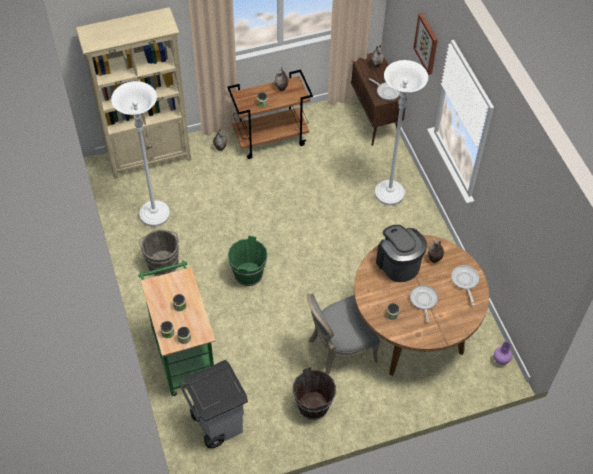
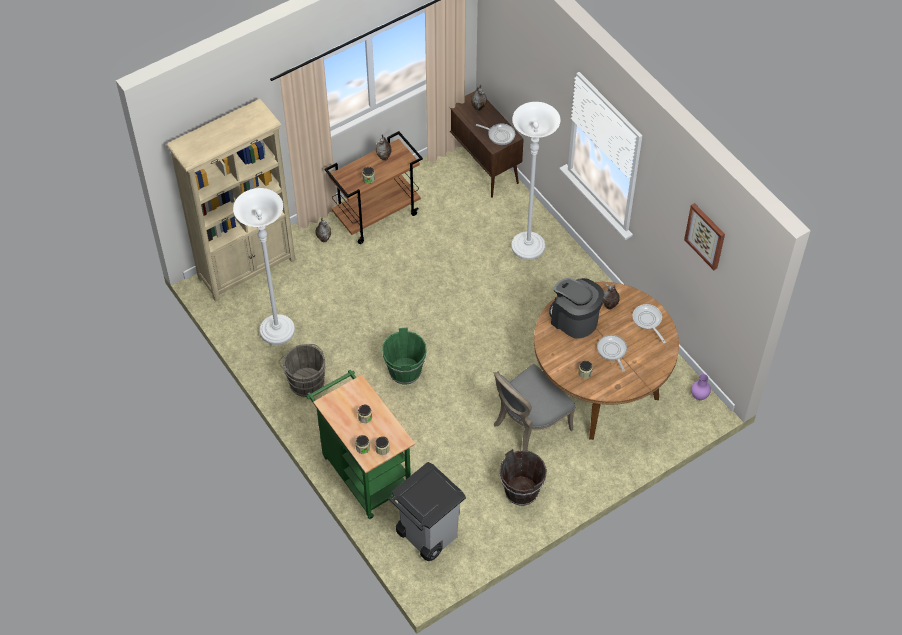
camera: 15 degrees left, 0 degrees up
picture [414,13,438,75] -> picture moved to [684,203,725,270]

